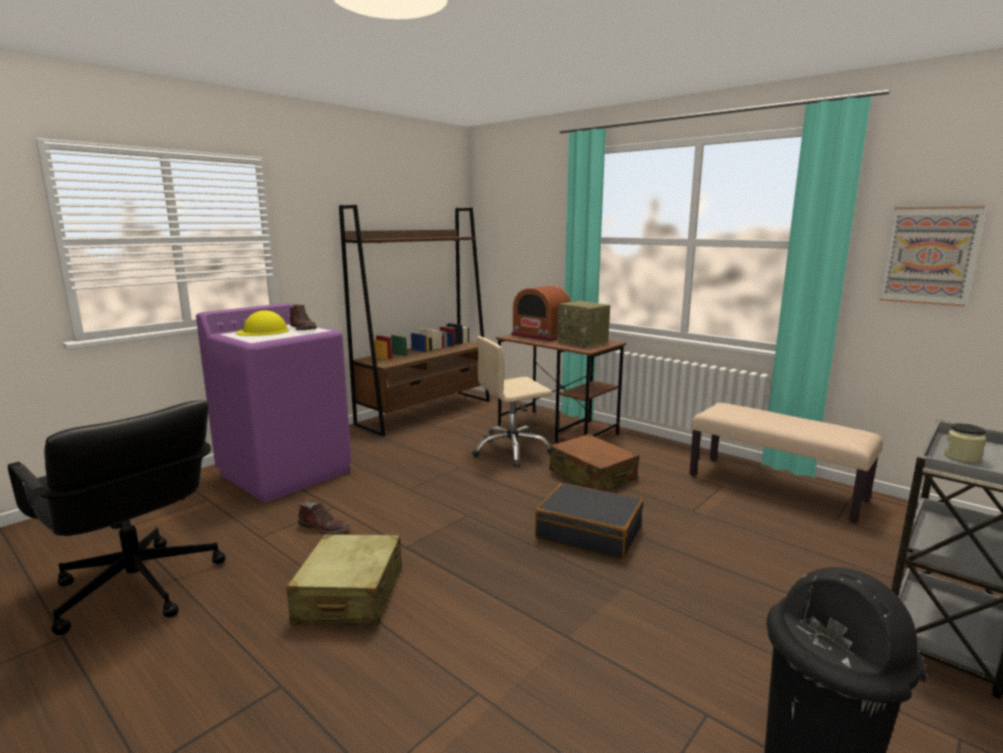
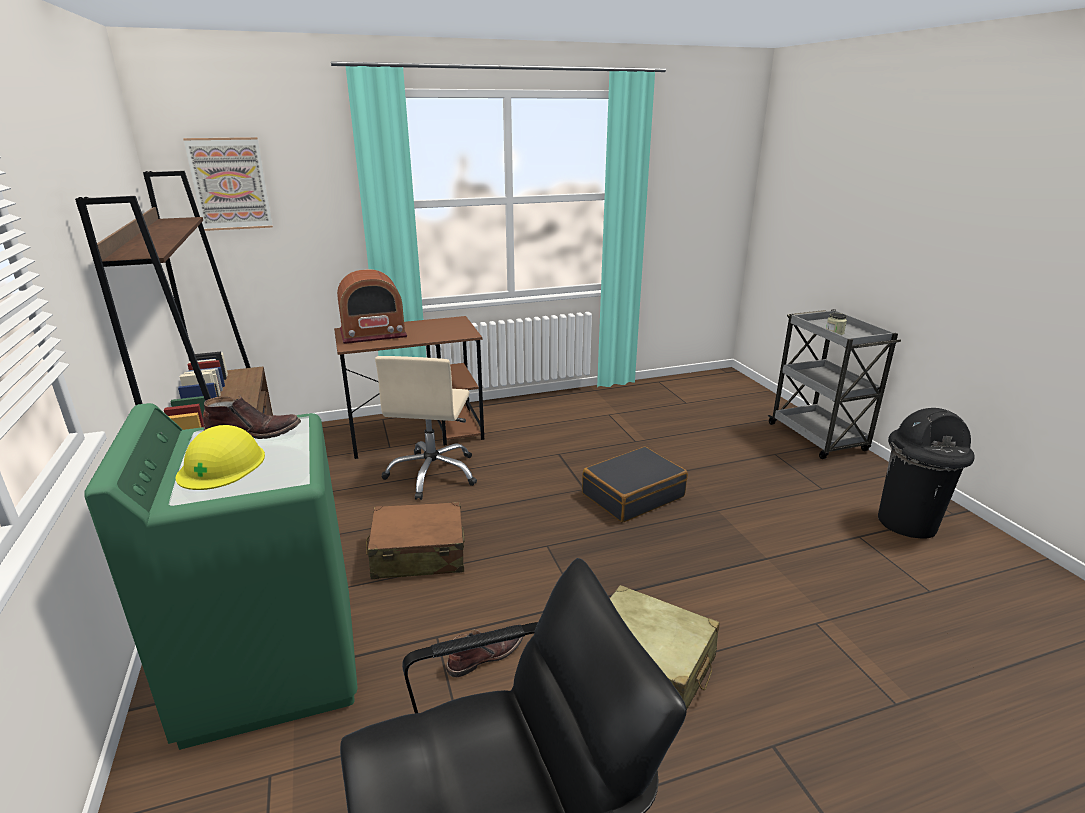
camera: 60 degrees left, 10 degrees up
purple washing machine [196,303,352,502] -> green washing machine [84,403,358,750]
brown suitcase [549,434,639,492] -> brown suitcase moved to [366,502,465,579]
radio [557,301,610,348] -> none
beige bench [689,403,883,523] -> none
picture [879,206,985,306] -> picture moved to [183,137,273,231]

